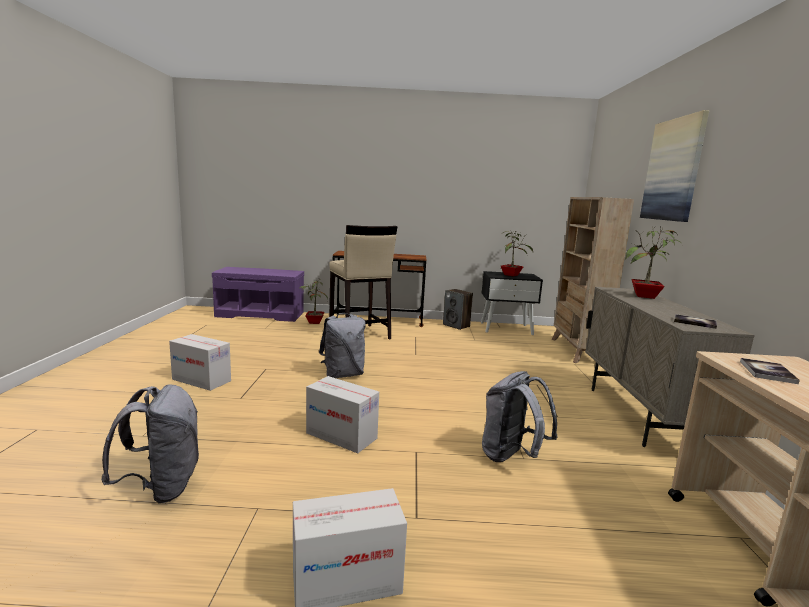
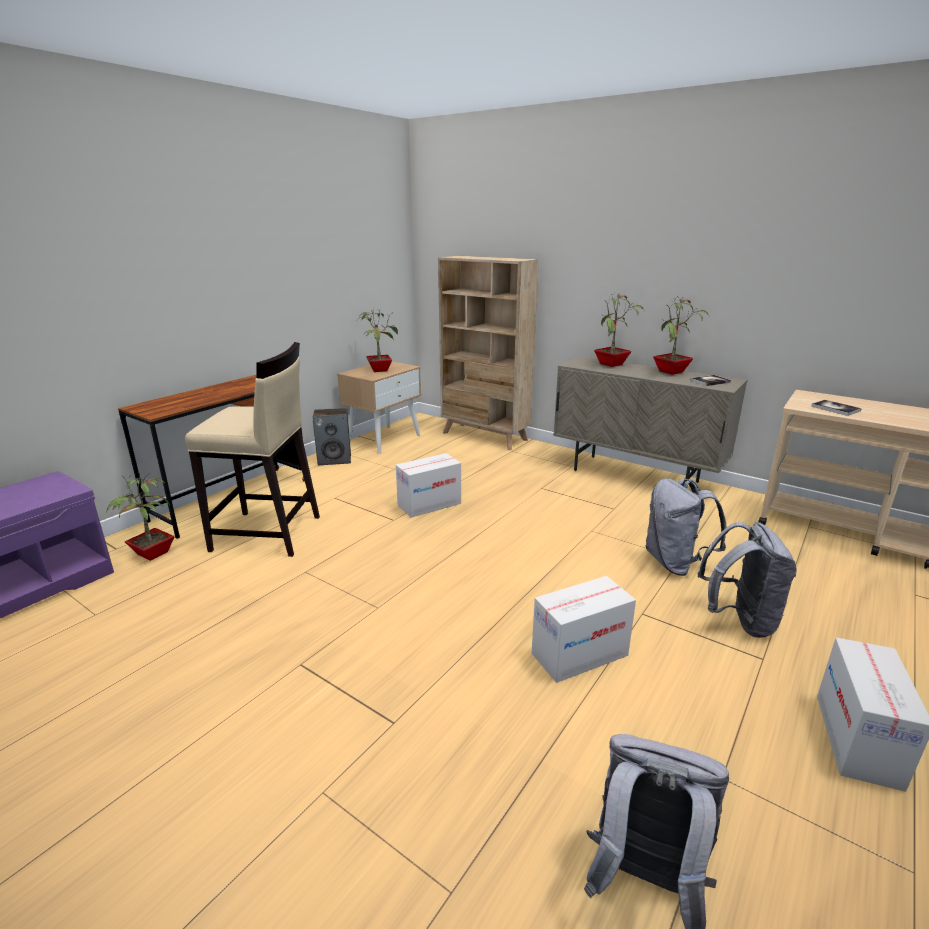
camera: 55 degrees left, 10 degrees up
cardboard box [169,334,231,391] -> cardboard box moved to [396,453,461,518]
grey backpack [319,313,366,378] -> grey backpack moved to [697,522,797,638]
black nightstand [481,271,543,335] -> beige nightstand [337,362,421,454]
picture [640,110,709,222] -> none
none -> potted plant [653,297,708,375]

